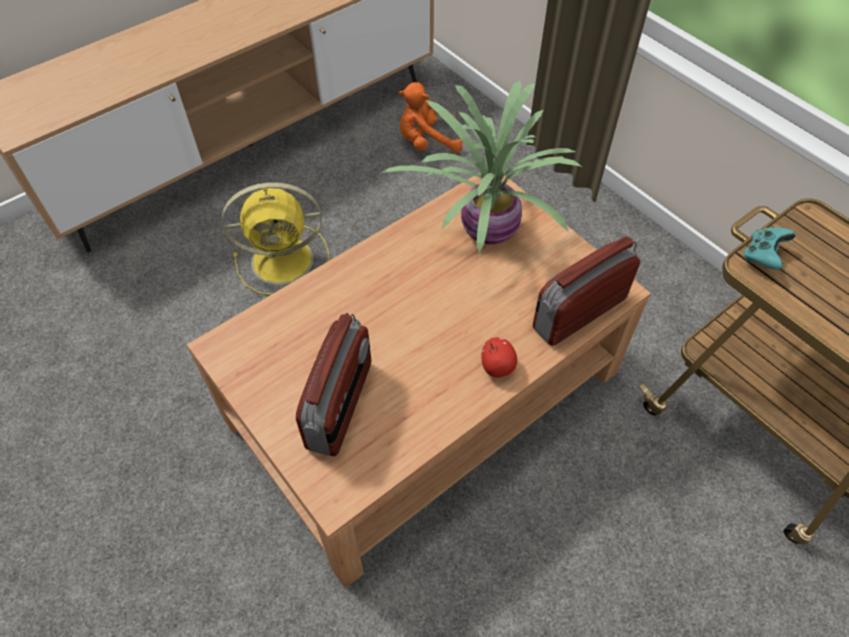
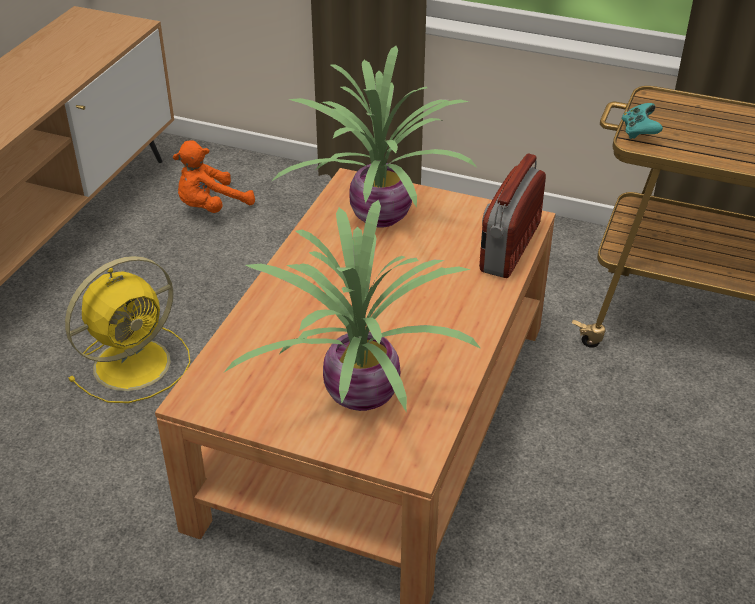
camera: 30 degrees left, 15 degrees down
radio [296,313,371,456] -> potted plant [224,200,481,413]
apple [481,337,517,377] -> none

